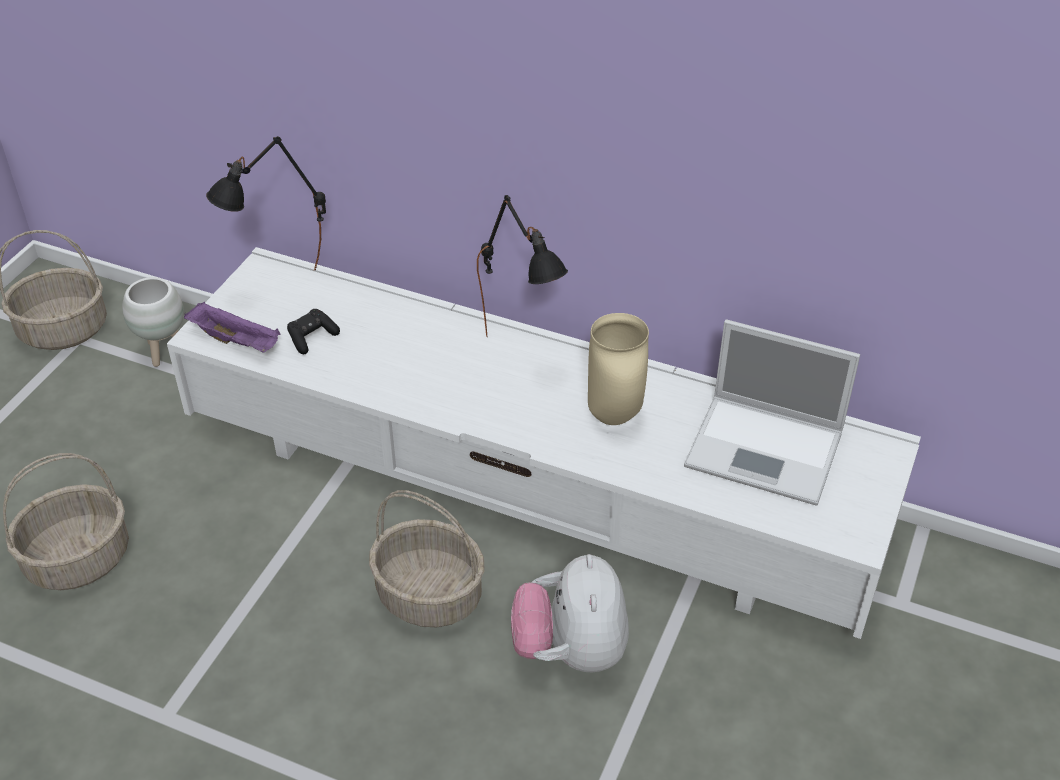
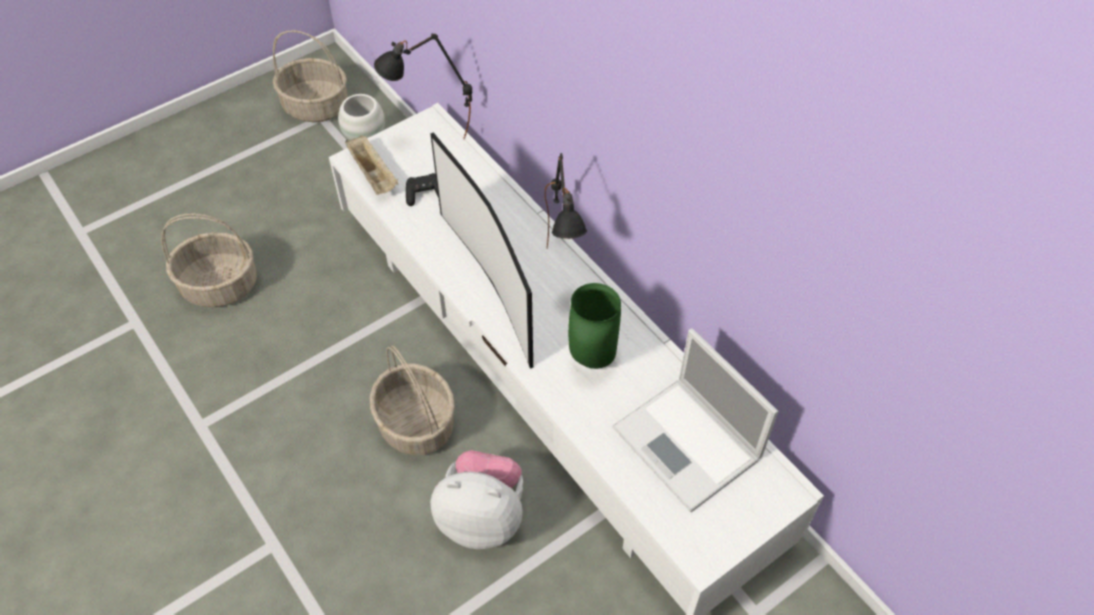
camera: 30 degrees right, 10 degrees up
purple tray [184,302,280,353] -> beige tray [345,135,398,195]
plush toy [511,554,629,673] -> plush toy turned 75 degrees clockwise [431,450,523,549]
beige vase [588,313,649,425] -> green vase [568,283,621,369]
none -> television [430,132,533,369]

